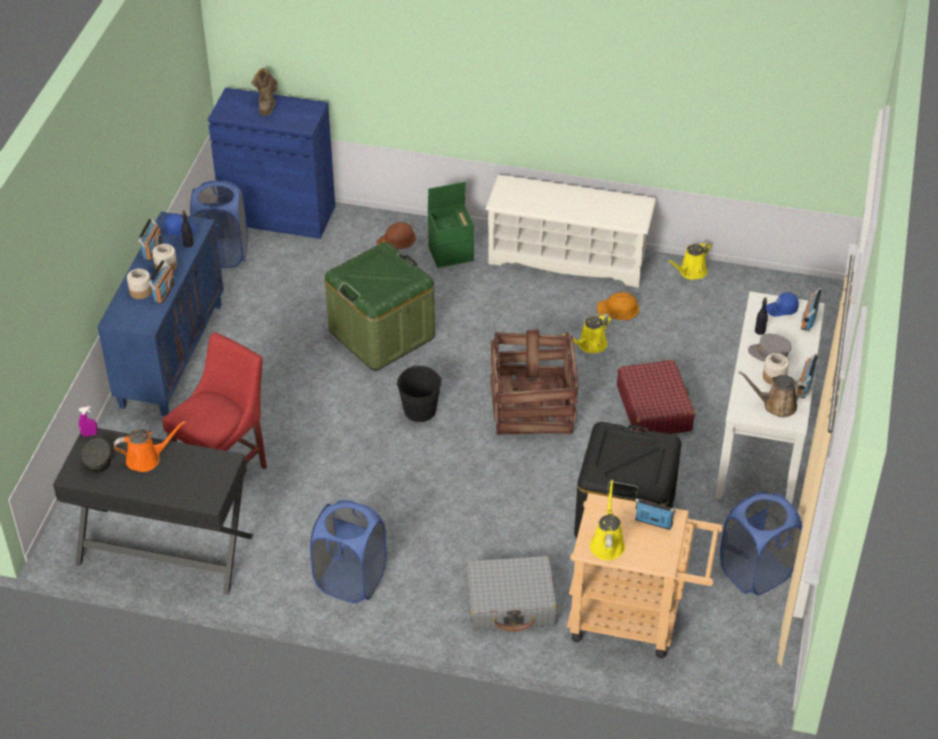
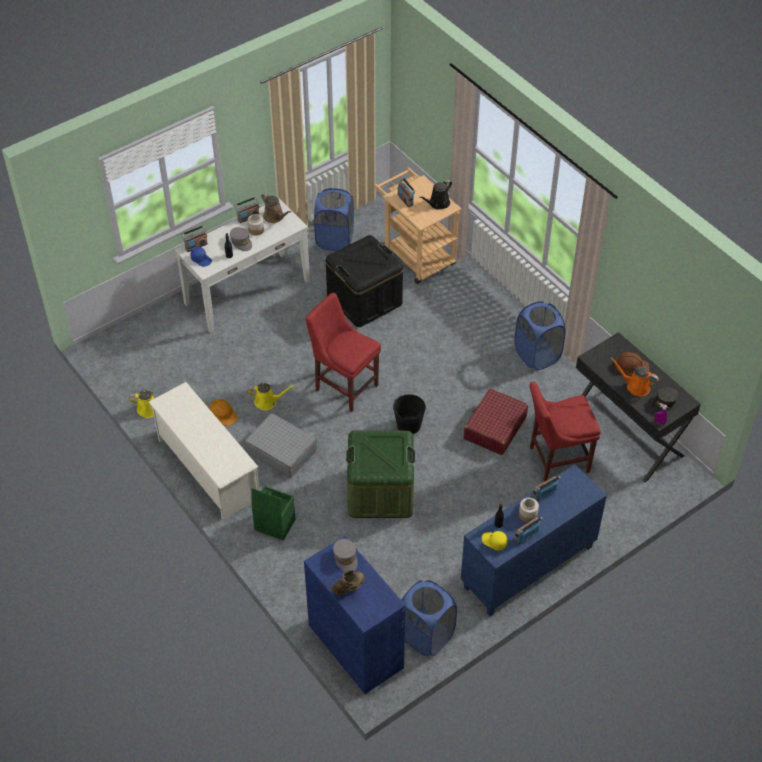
camera: 140 degrees left, 5 degrees up
jar [127,268,152,299] -> none
blue cap [164,214,196,235] -> yellow cap [482,531,508,550]
brown hard hat [376,222,416,249] -> brown hard hat moved to [615,352,649,376]
grey suitcase [466,556,557,632] -> grey suitcase moved to [245,413,317,478]
crate [491,330,579,435] -> red chair [305,293,381,412]
yellow watering can [590,480,625,560] -> black watering can [419,180,452,210]
red suitcase [617,360,695,434] -> red suitcase moved to [464,389,528,455]
none -> grey cap [333,539,358,572]

